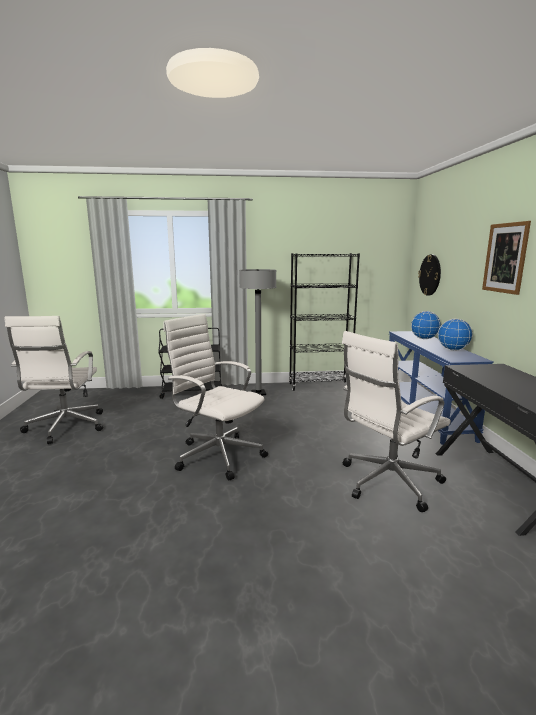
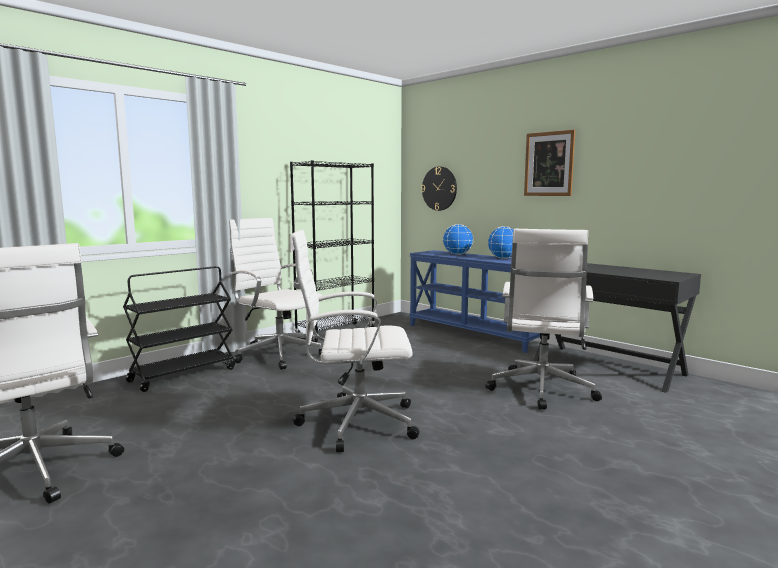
camera: 40 degrees left, 5 degrees down
grey floor lamp [239,269,276,395] -> white office chair [229,218,322,370]

